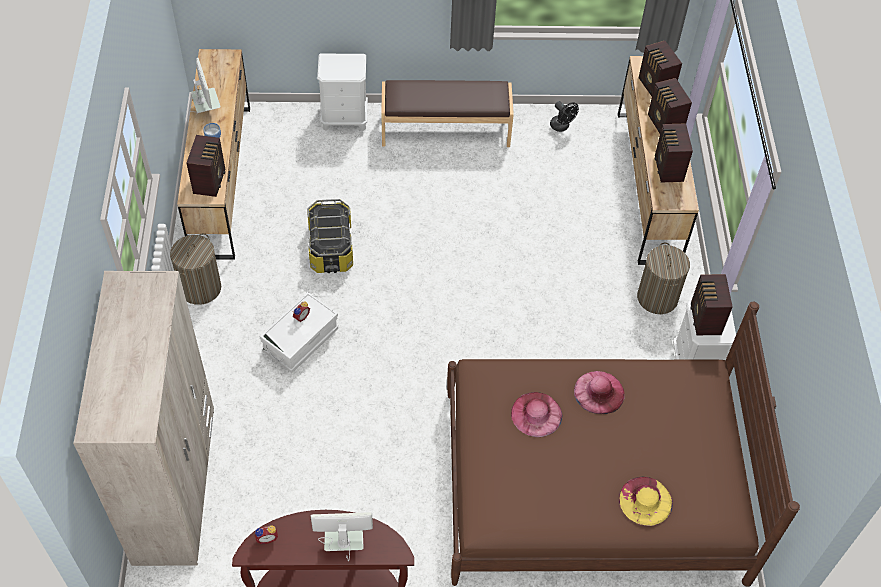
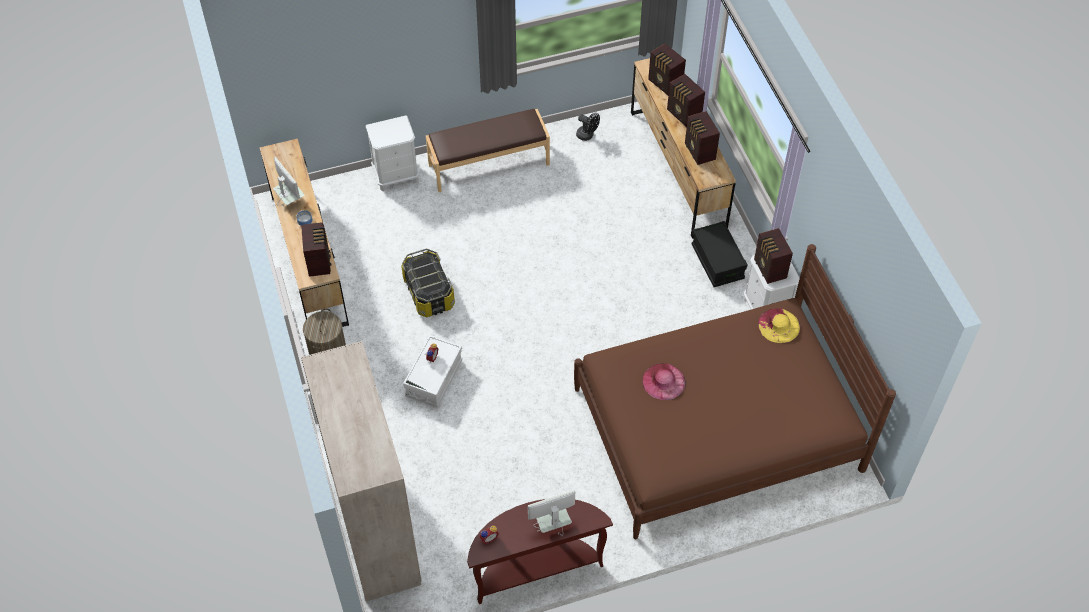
camera: 15 degrees left, 0 degrees up
pink hat [574,371,625,414] -> none
yellow hat [619,477,673,526] -> yellow hat moved to [758,308,800,343]
laundry basket [637,243,690,314] -> black storage box [692,221,748,287]

